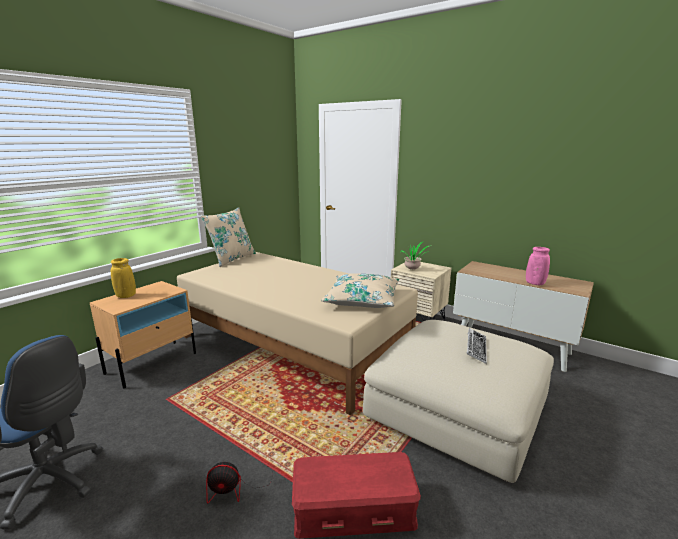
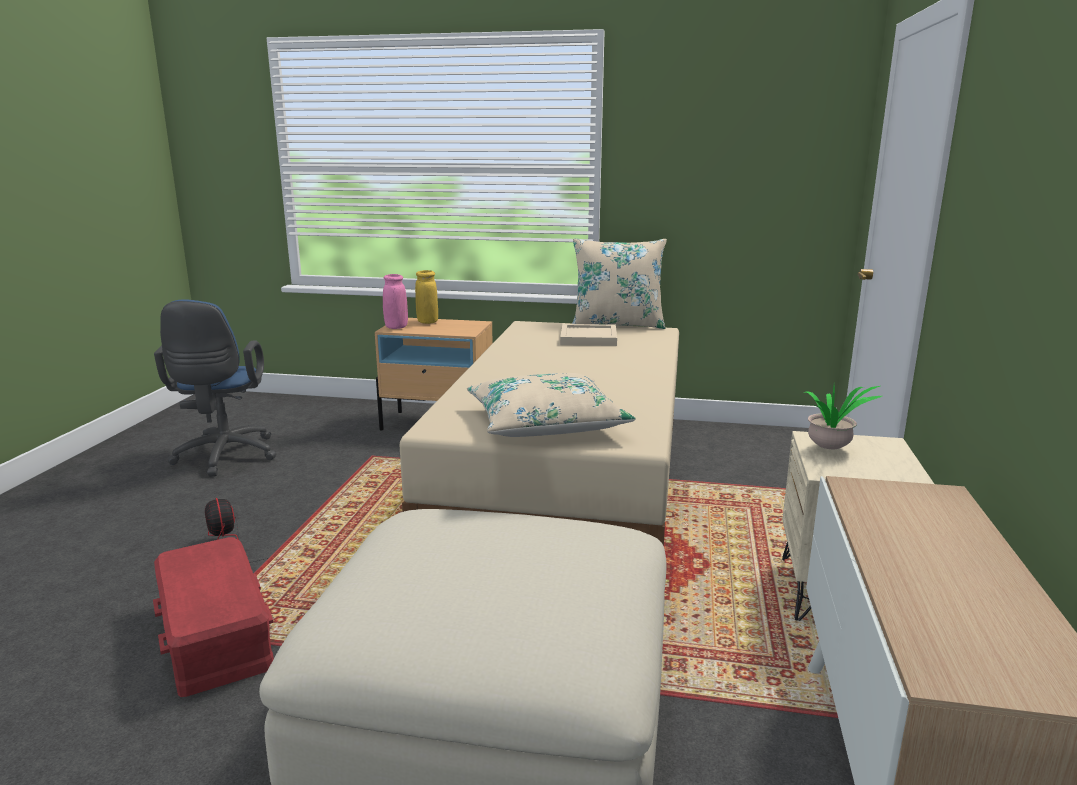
camera: 65 degrees right, 0 degrees up
keyboard [466,328,487,364] -> none
pink vase [526,247,550,285] -> pink vase moved to [383,274,408,329]
none -> beige tray [560,324,617,346]

